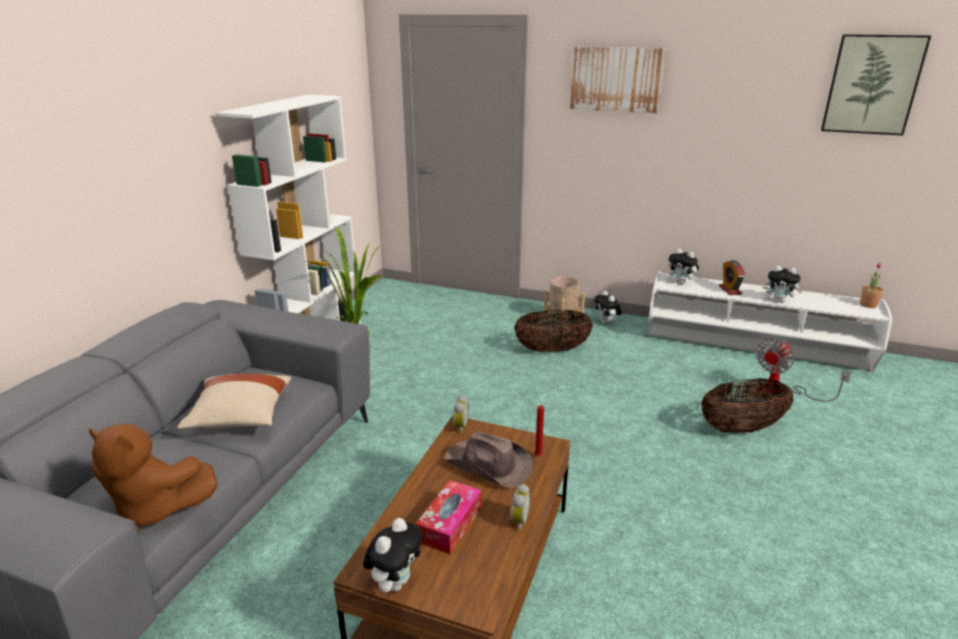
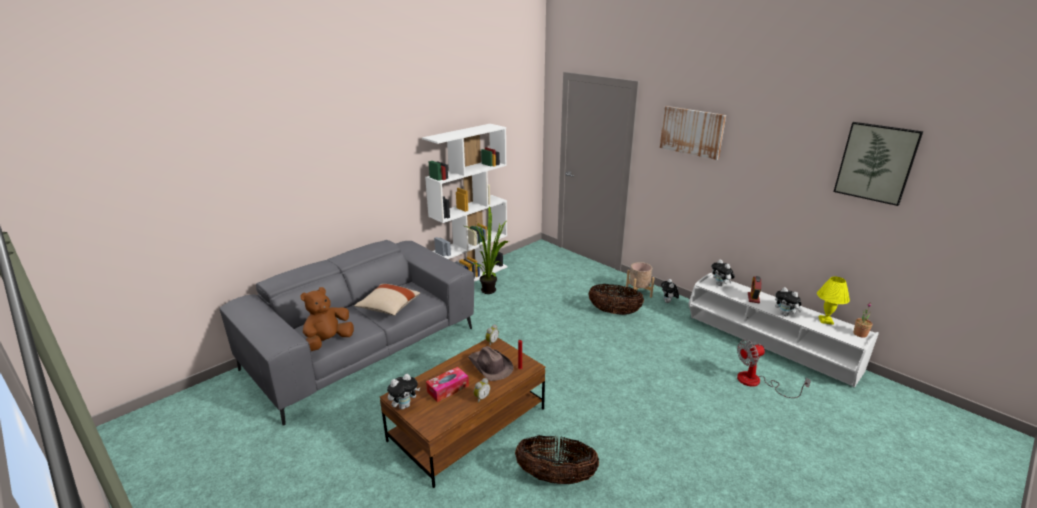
camera: 25 degrees right, 0 degrees up
brown plush toy [89,424,218,532] -> brown plush toy turned 90 degrees clockwise [301,287,354,351]
basket [701,378,794,433] -> basket moved to [515,435,599,484]
none -> yellow table lamp [817,276,850,325]

